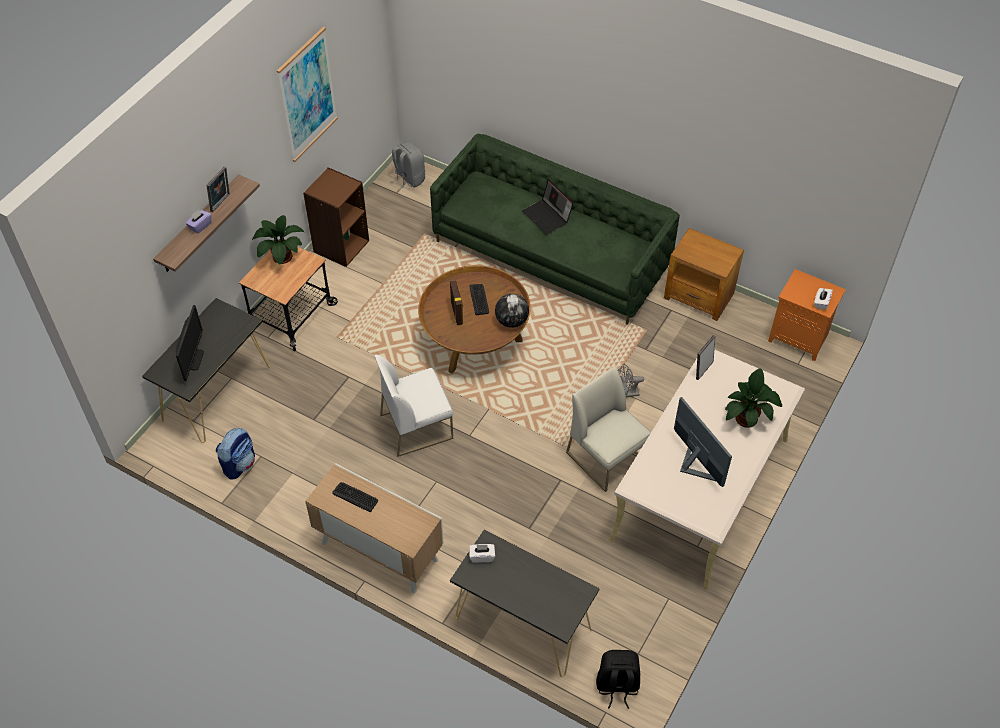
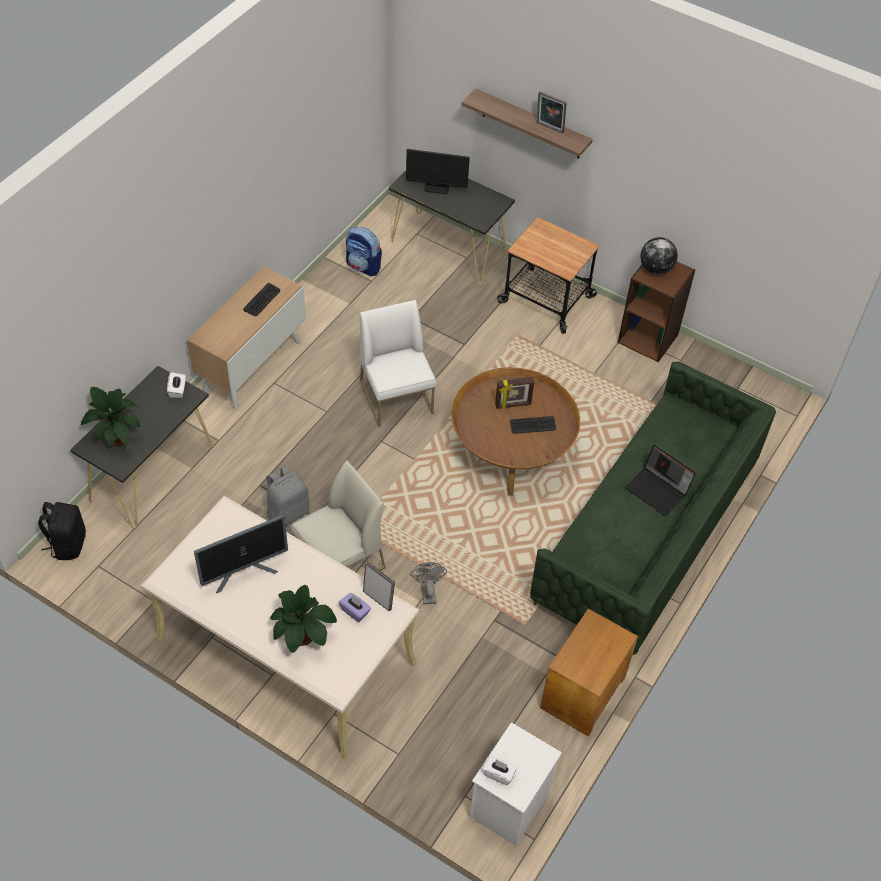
camera: 90 degrees right, 0 degrees up
purple tissue box [185,210,212,234] -> purple tissue box moved to [339,593,371,622]
potted plant [252,215,304,264] -> potted plant moved to [81,387,140,446]
picture [277,27,338,162] -> none
grey backpack [391,142,425,190] -> grey backpack moved to [267,465,310,526]
globe [495,294,529,328] -> globe moved to [640,237,678,275]
laptop [522,180,573,235] -> laptop turned 105 degrees counterclockwise [625,445,696,516]
orange nightstand [768,269,846,361] -> white nightstand [469,722,562,846]

